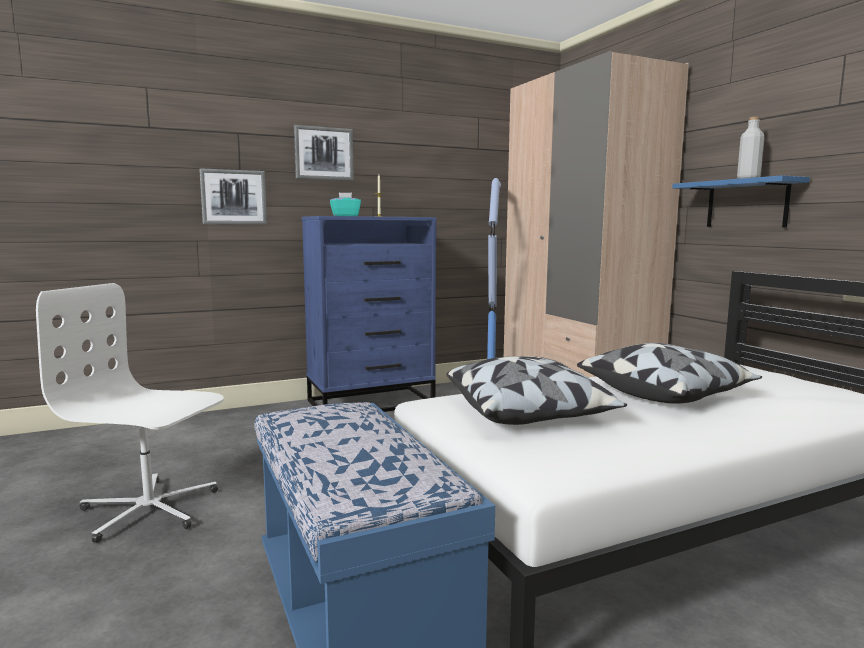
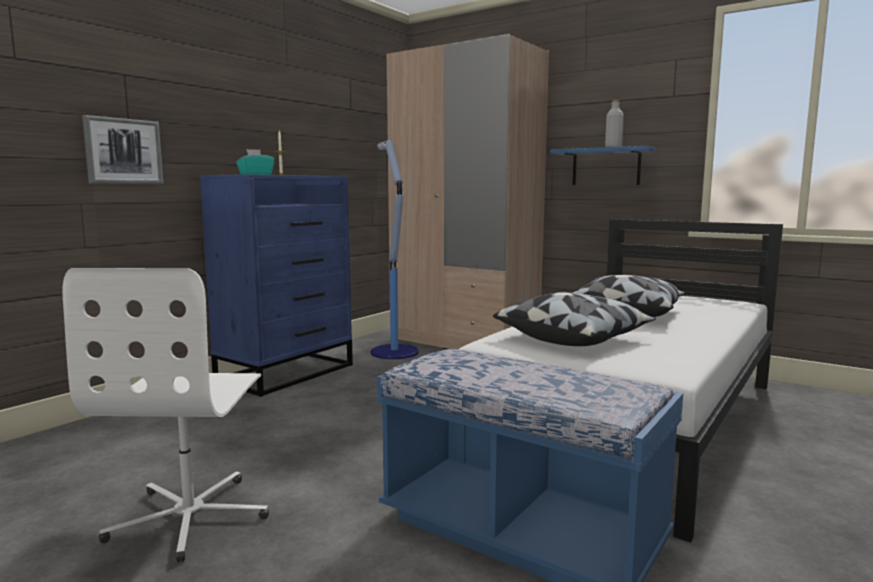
camera: 30 degrees left, 0 degrees up
white office chair [36,283,224,543] -> white office chair turned 75 degrees counterclockwise [62,268,269,563]
picture [294,125,354,181] -> none

